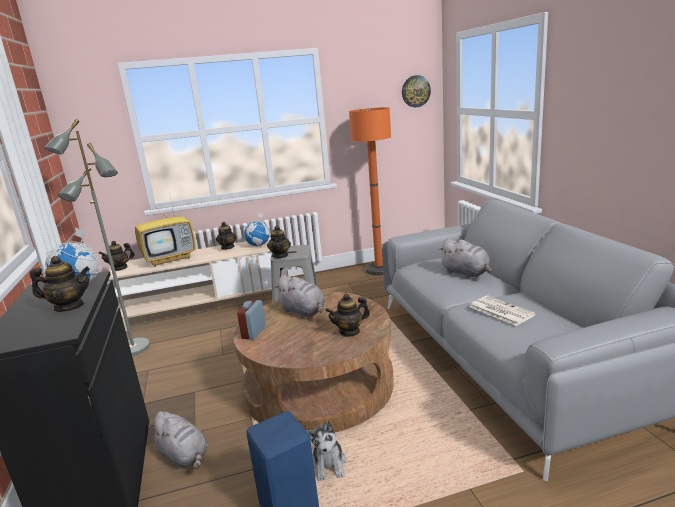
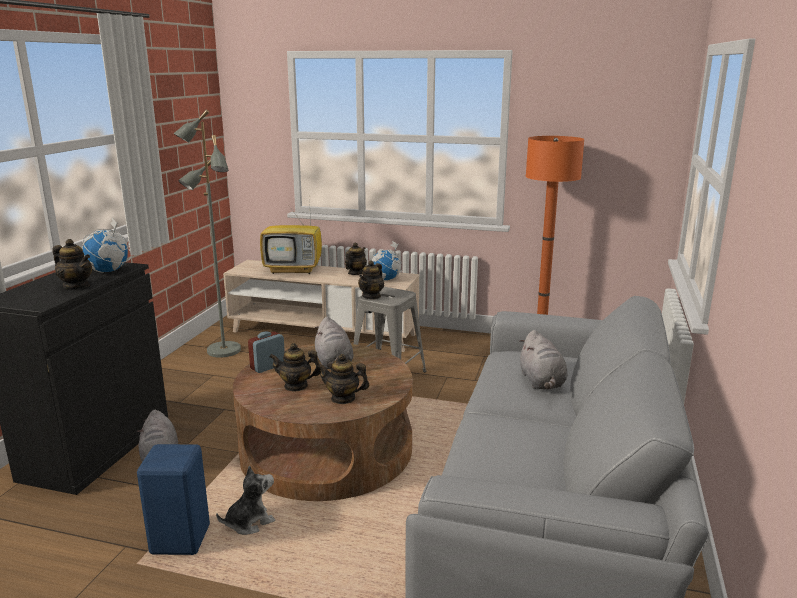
camera: 30 degrees right, 0 degrees up
teapot [98,241,135,271] -> teapot moved to [269,343,322,391]
plush toy [306,421,347,481] -> plush toy turned 150 degrees counterclockwise [216,465,275,535]
wall clock [402,75,431,107] -> none
newspaper [470,296,536,326] -> none

